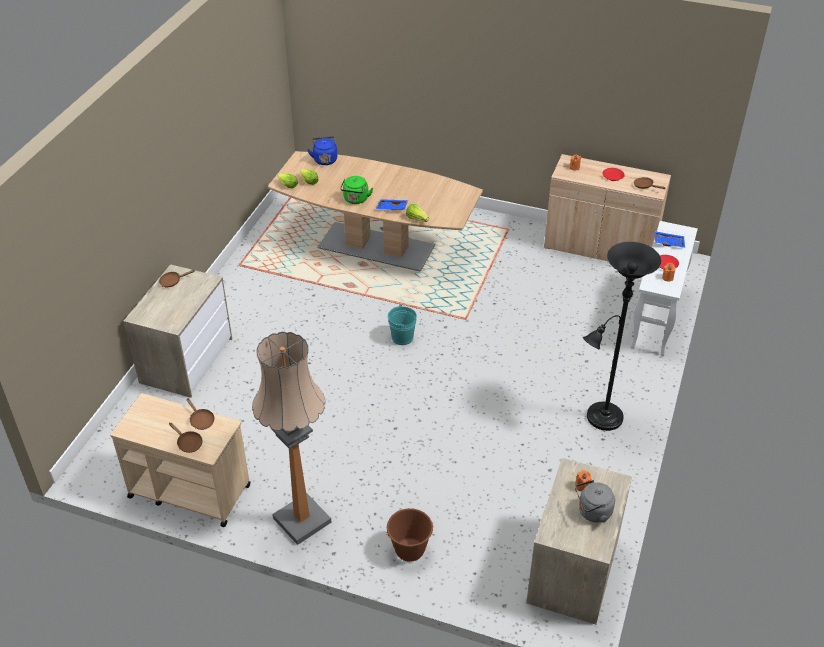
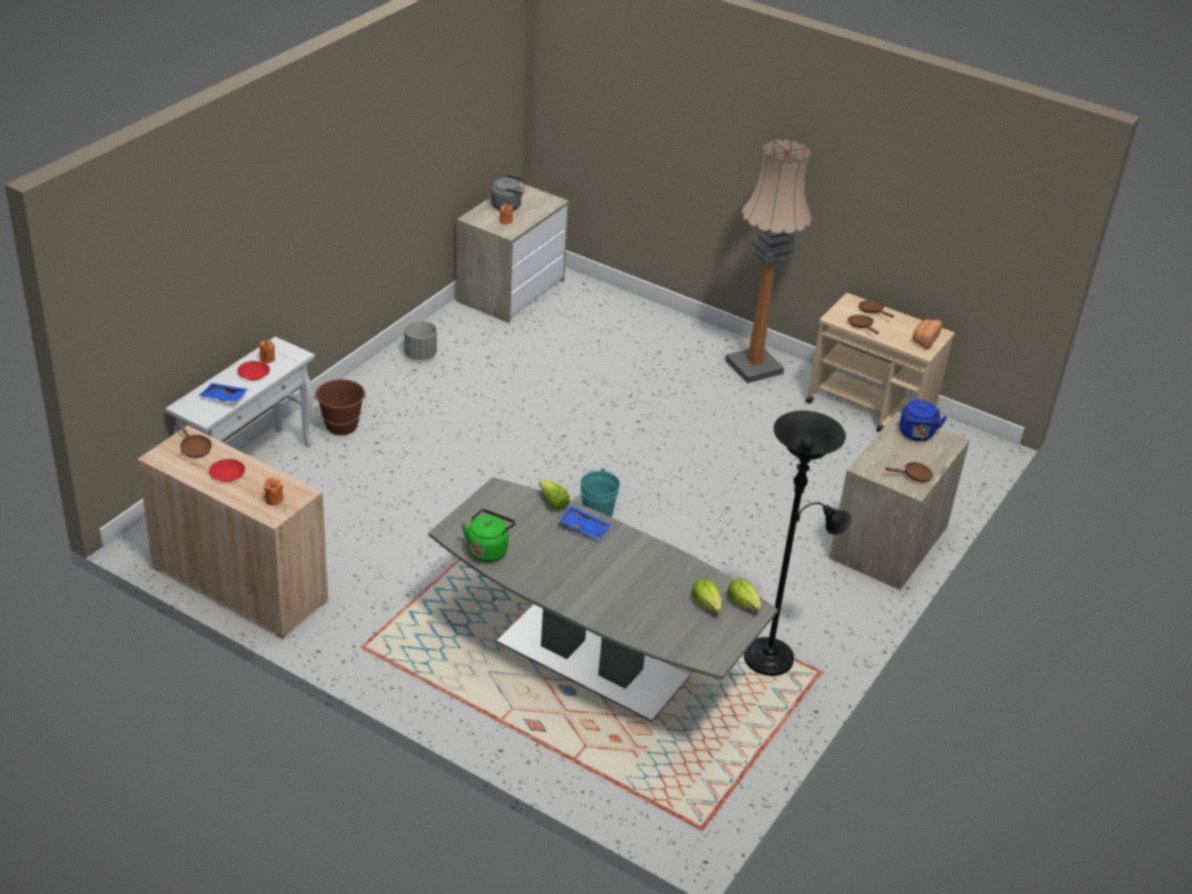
camera: 170 degrees left, 5 degrees down
brown dining table [268,151,483,272] -> grey dining table [429,477,778,722]
blue kettle [307,136,337,165] -> blue kettle moved to [899,400,947,441]
green kettle [340,176,373,204] -> green kettle moved to [461,509,515,562]
brown bucket [386,508,433,562] -> brown bucket moved to [314,379,366,435]
black floor lamp [583,242,661,431] -> black floor lamp moved to [744,411,851,676]
none -> grey planter [404,320,437,360]
none -> bread [913,319,943,349]

